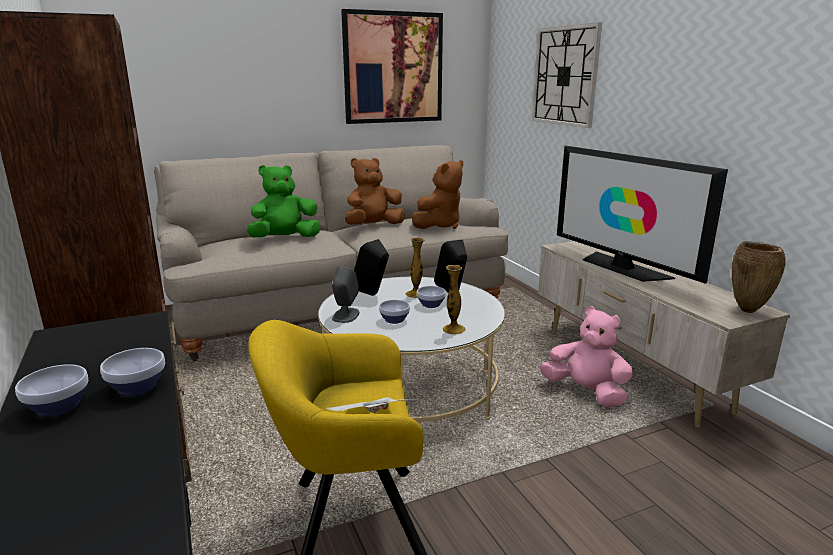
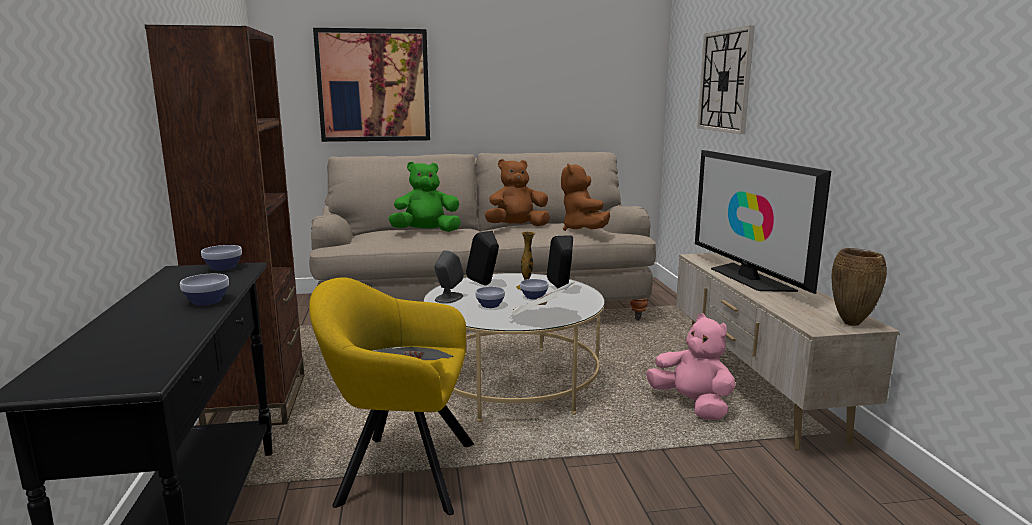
camera: 15 degrees right, 5 degrees down
bowl [15,364,88,417] -> bowl moved to [201,245,242,271]
picture [341,9,443,124] -> picture moved to [313,28,430,142]
brown plush toy [412,160,463,229] -> brown plush toy turned 120 degrees clockwise [561,163,610,231]
vase [443,265,466,335] -> newspaper [509,281,576,318]

